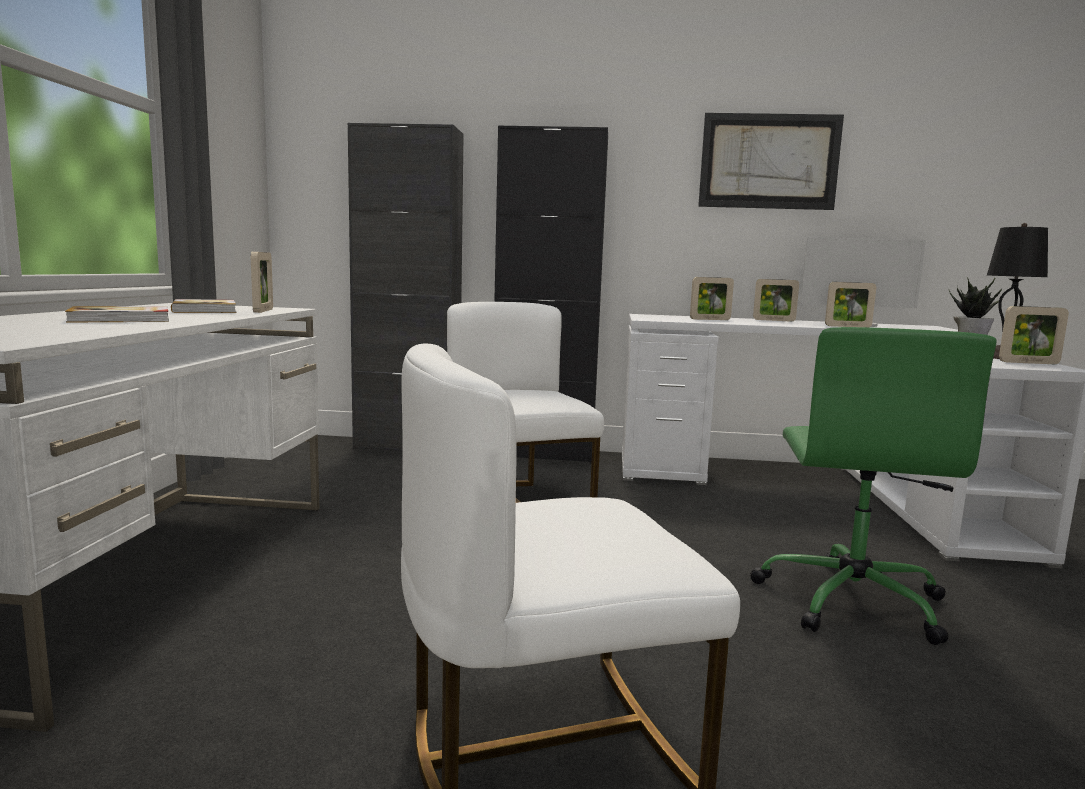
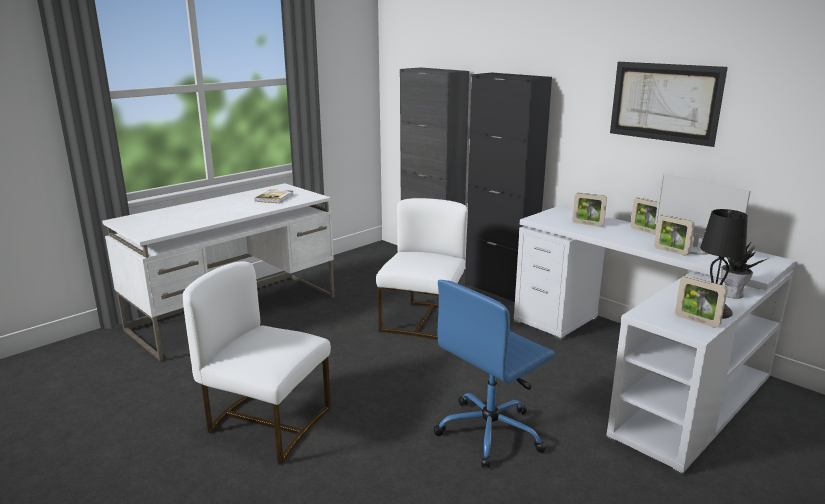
camera: 40 degrees right, 10 degrees up
book [65,306,169,323] -> none
picture frame [251,252,273,313] -> none
green office chair [750,327,997,645] -> blue office chair [433,280,555,468]

